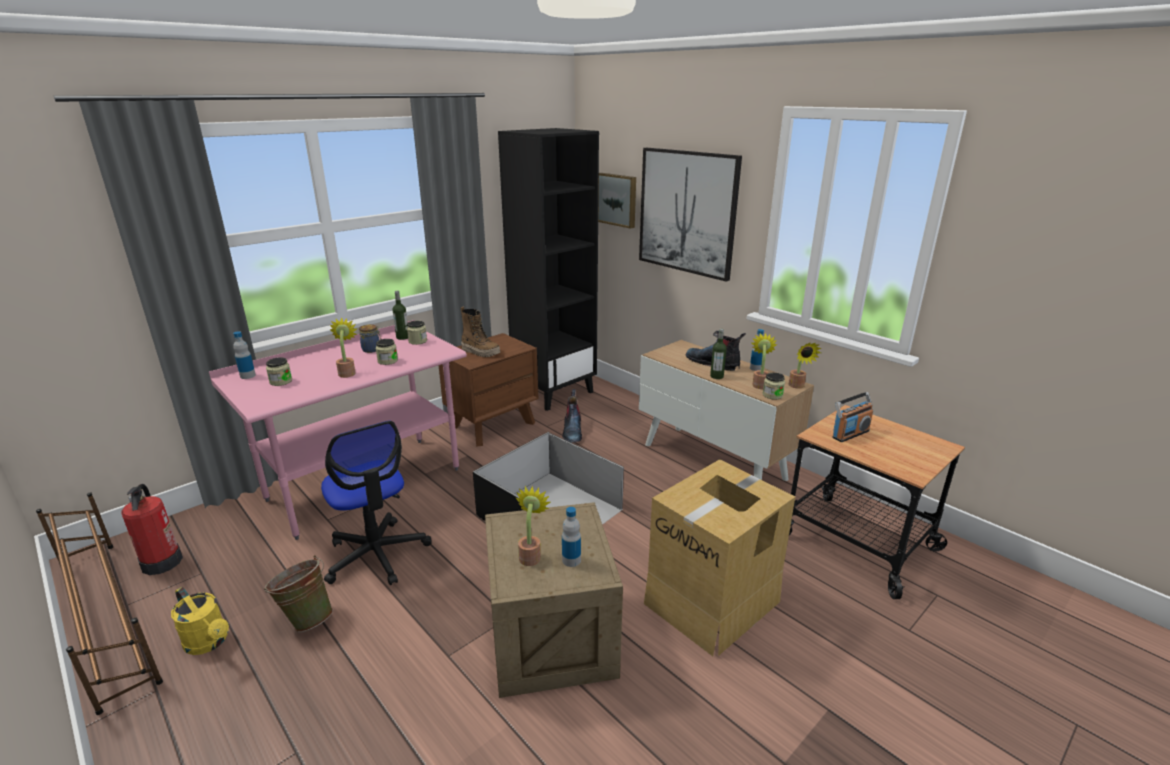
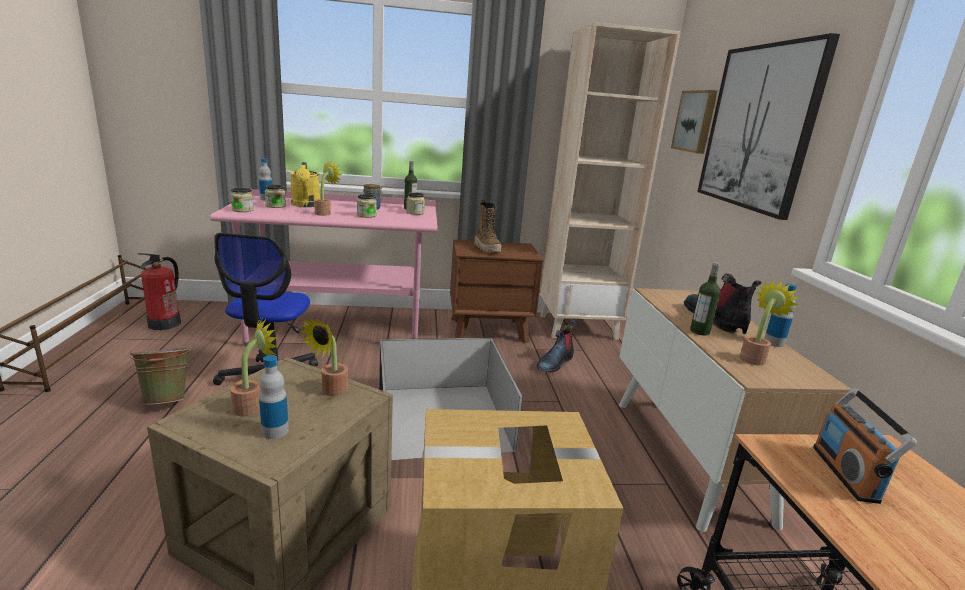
camera: 35 degrees right, 5 degrees down
yellow watering can [171,587,229,655] -> yellow watering can moved to [290,162,320,207]
black bookcase [498,128,599,411] -> beige bookcase [540,22,680,340]
jar [762,373,785,400] -> jar moved to [231,188,254,212]
potted plant [789,342,822,389] -> potted plant moved to [300,318,348,396]
radio [832,392,873,442] -> radio turned 90 degrees clockwise [813,388,918,504]

